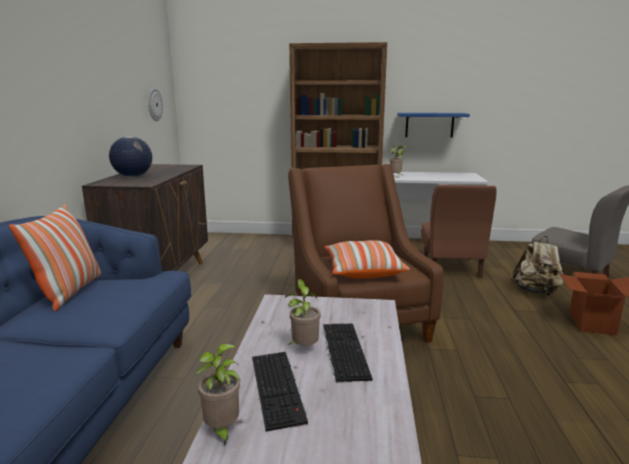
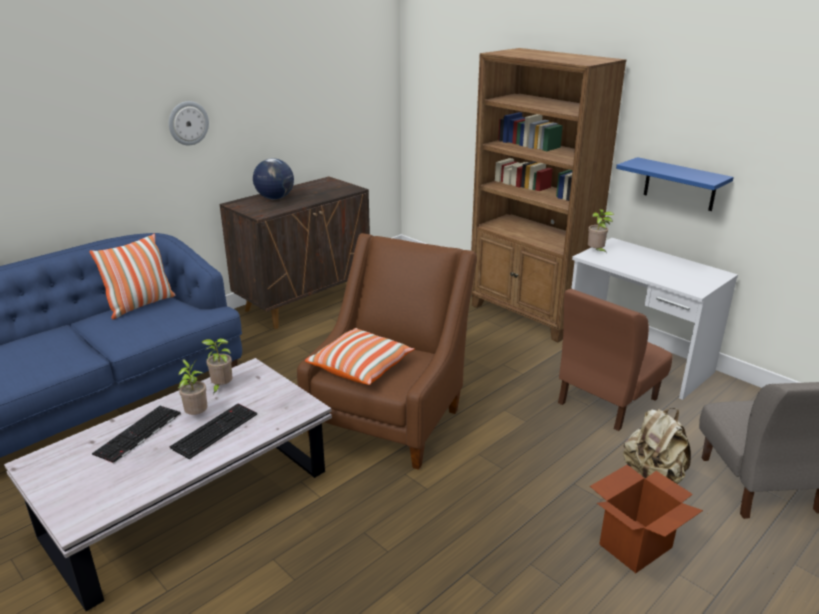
camera: 40 degrees right, 10 degrees up
wall clock [148,88,163,121] -> wall clock moved to [169,101,209,146]
potted plant [195,344,241,447] -> potted plant moved to [202,338,232,394]

